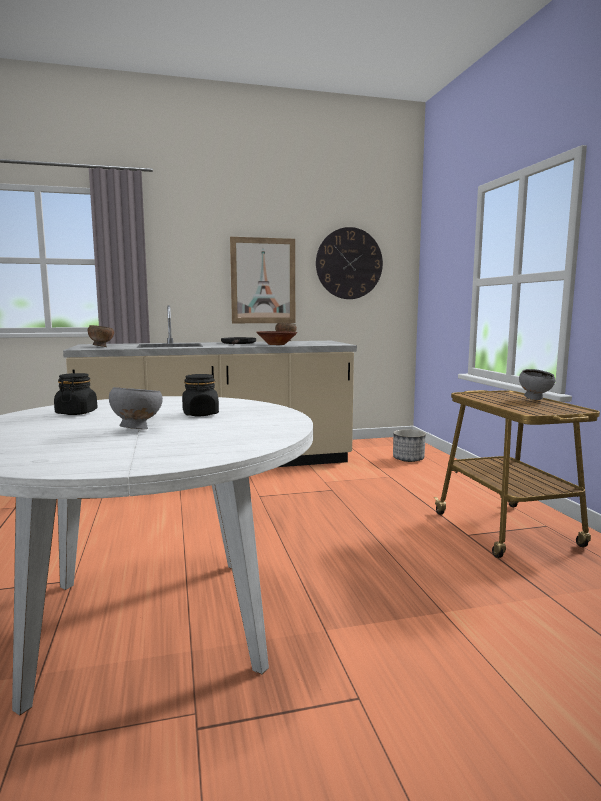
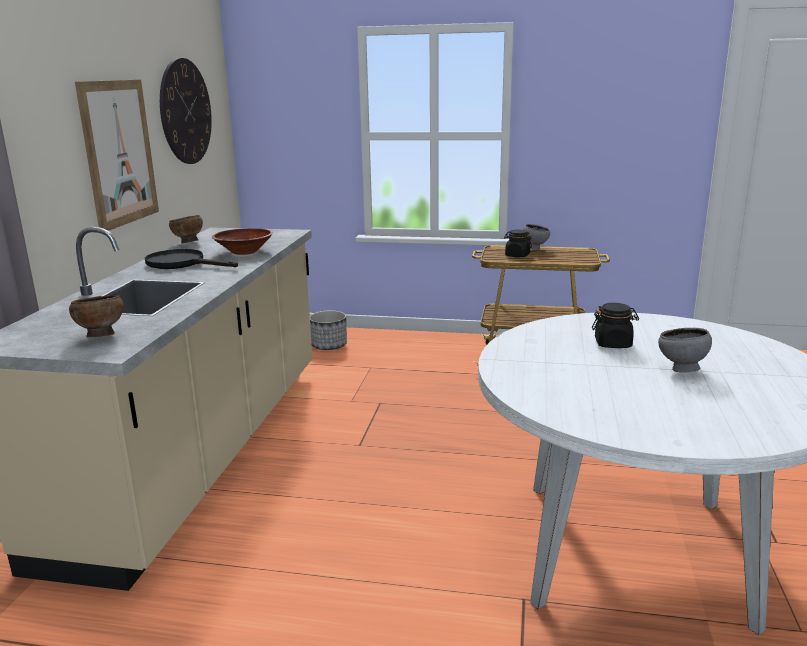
camera: 65 degrees left, 10 degrees up
black jar [54,373,97,415] -> black jar moved to [504,229,532,257]

